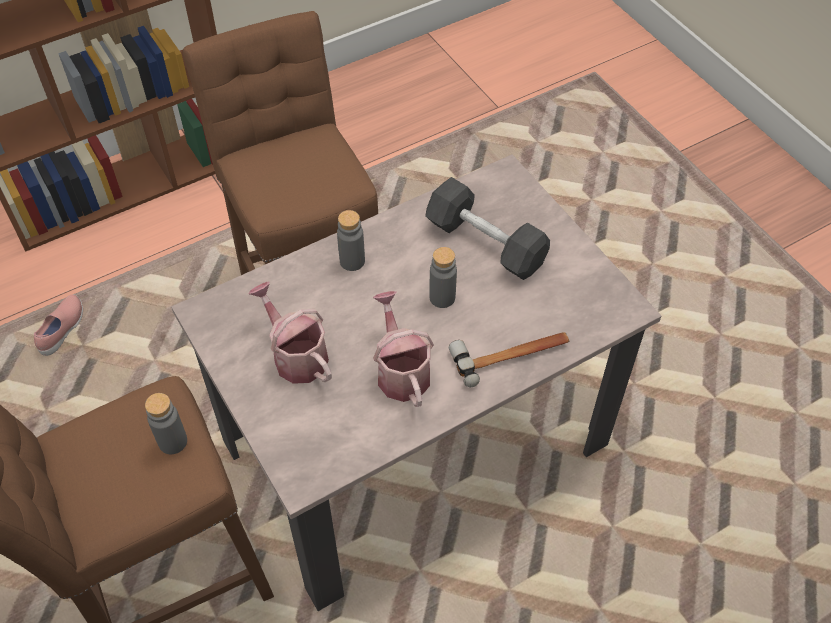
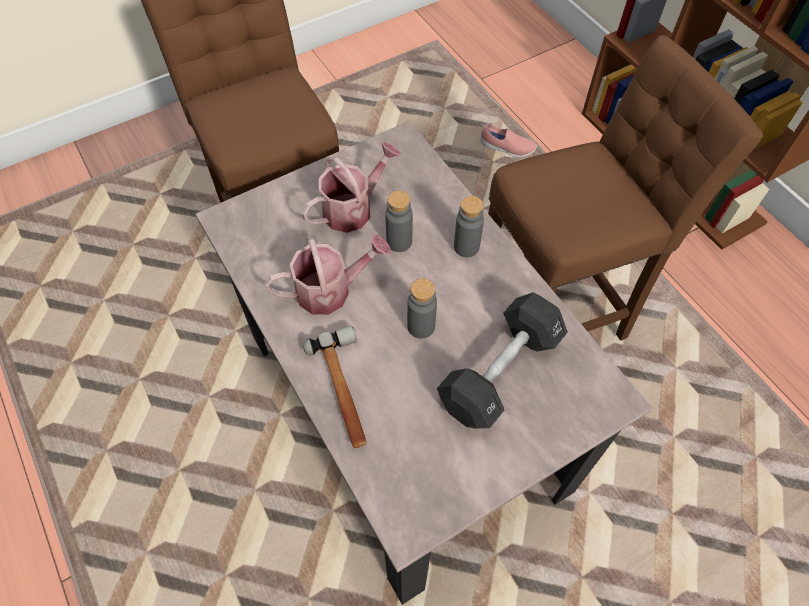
camera: 90 degrees right, 5 degrees up
grey bottle [145,393,187,454] -> grey bottle moved to [385,191,413,252]

